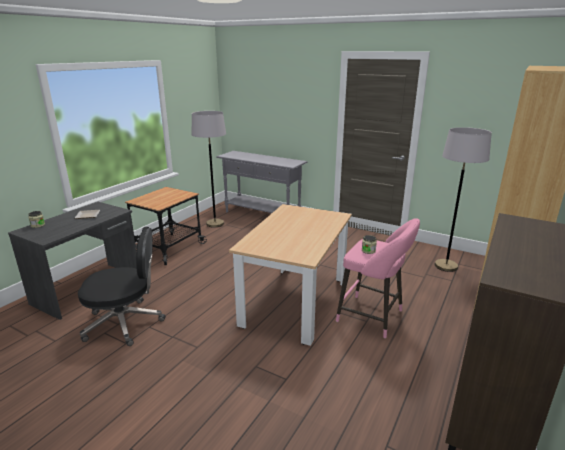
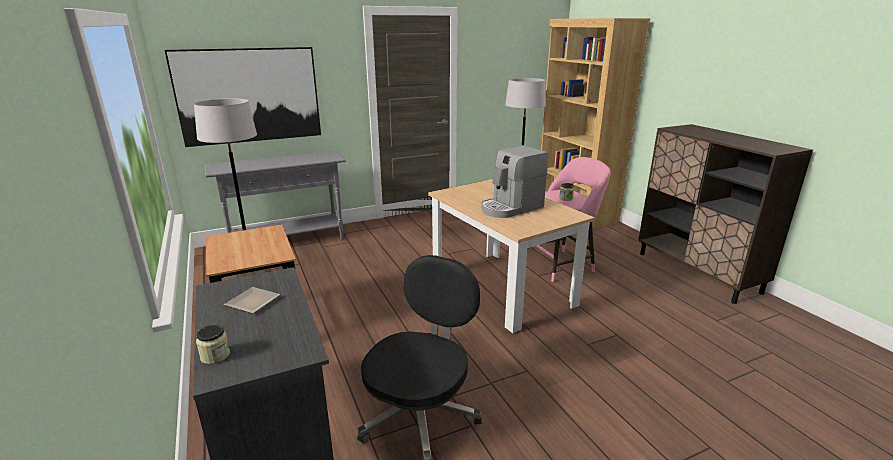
camera: 55 degrees left, 0 degrees up
none -> picture [165,47,321,147]
none -> coffee machine [481,145,549,218]

